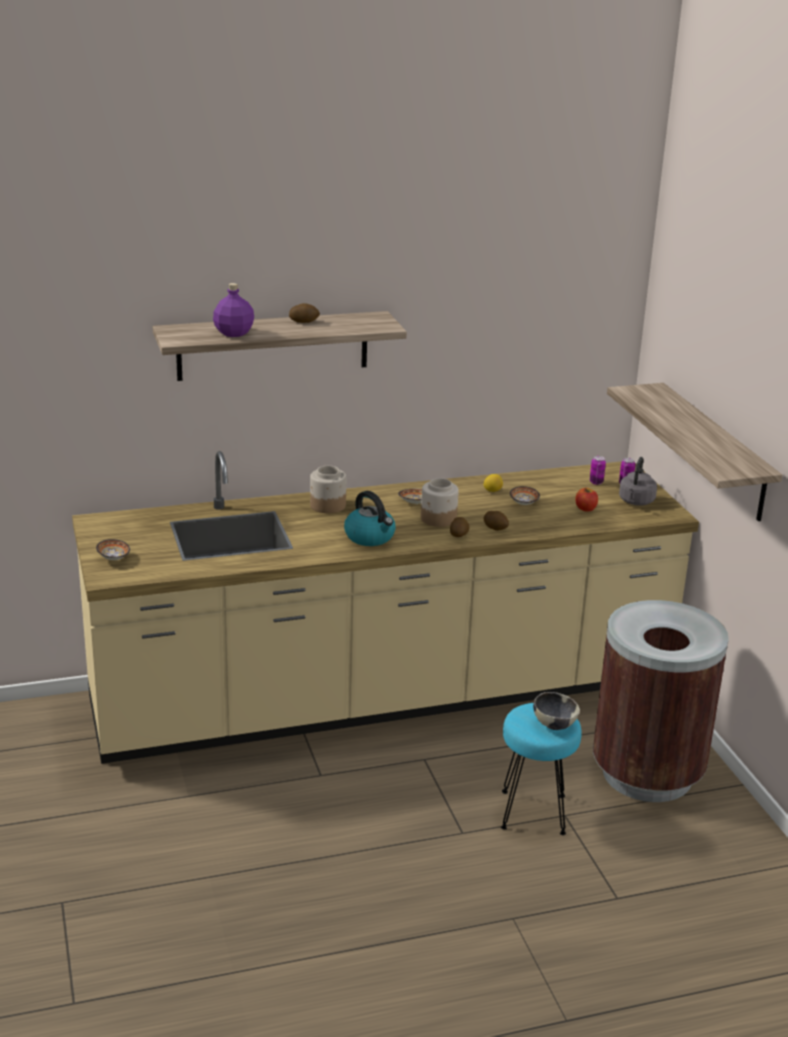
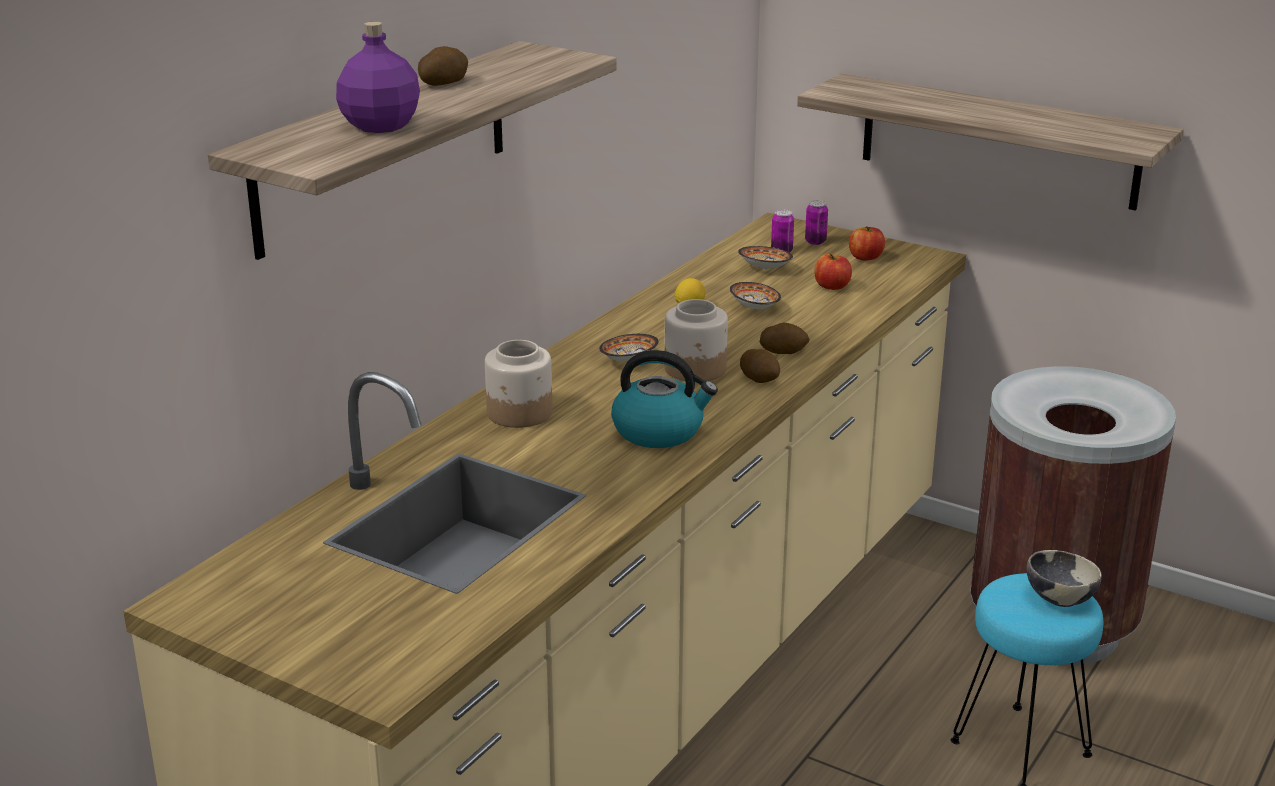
camera: 40 degrees left, 0 degrees up
bowl [96,539,130,560] -> bowl moved to [738,246,793,270]
grey kettle [619,457,657,505] -> apple [849,226,885,261]

